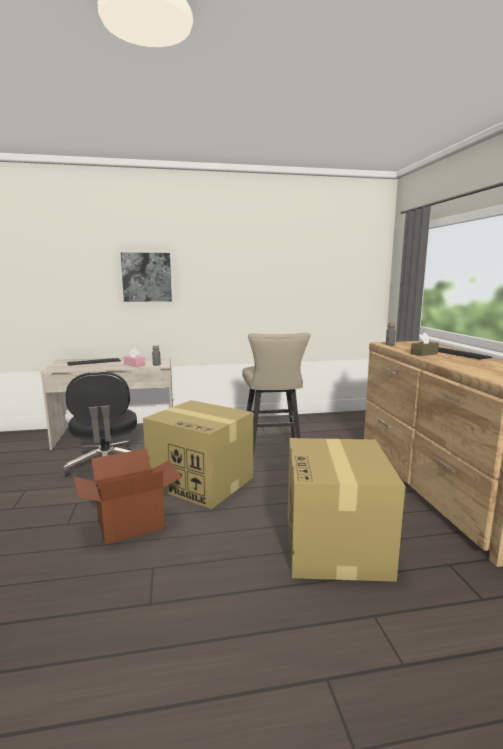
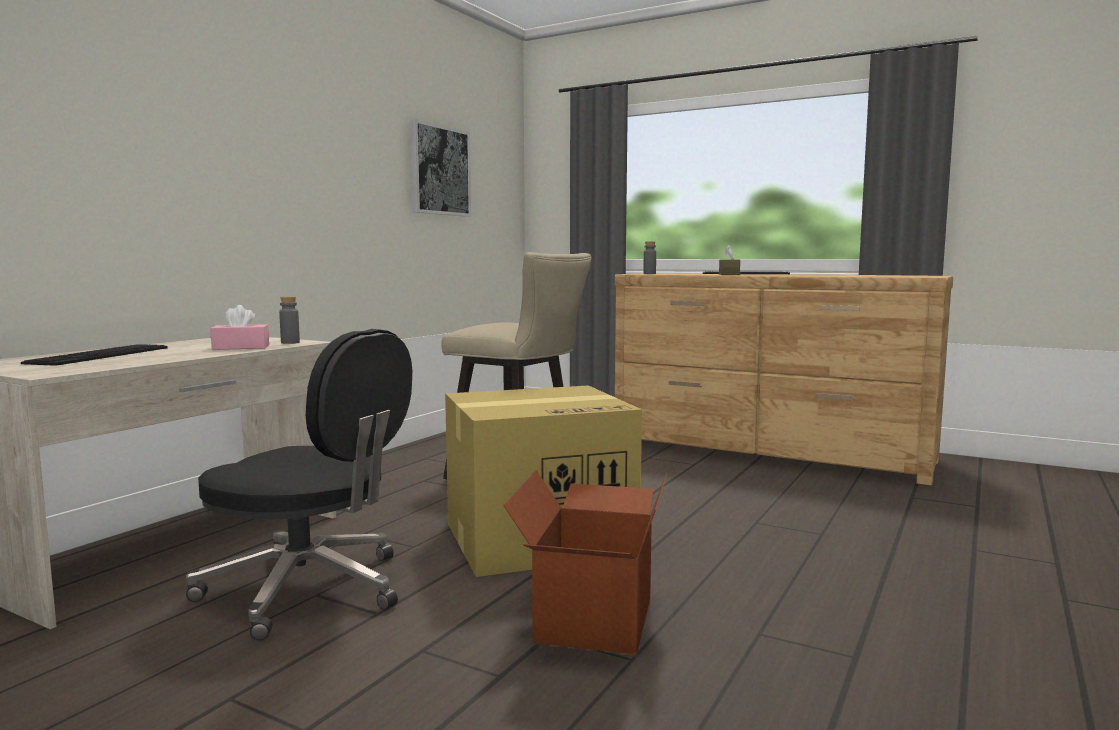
camera: 50 degrees left, 5 degrees down
picture [118,250,174,304] -> picture moved to [410,119,471,217]
cardboard box [288,438,405,582] -> none

